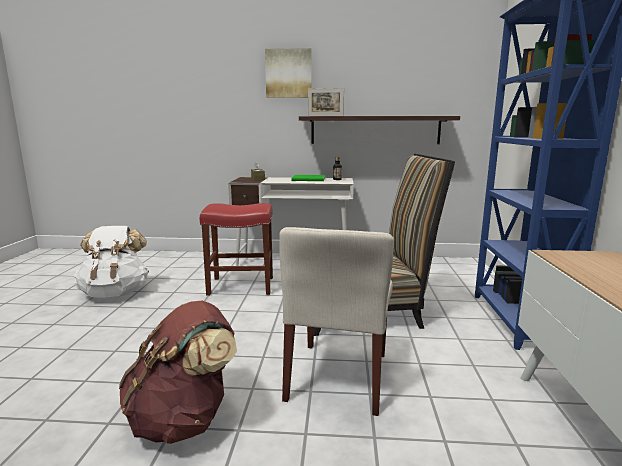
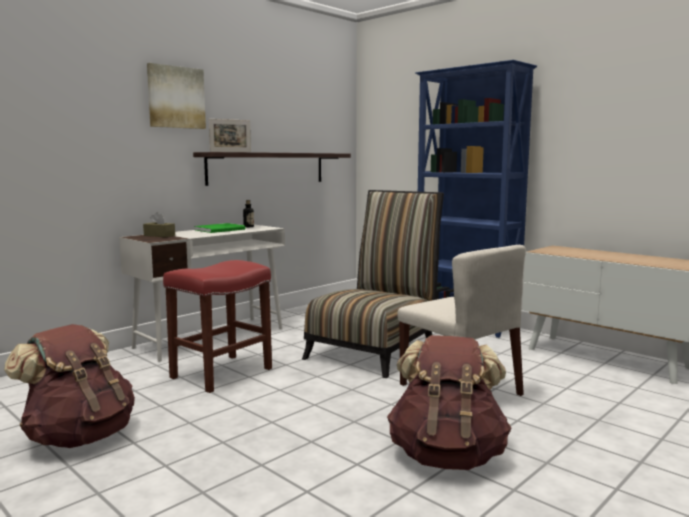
camera: 50 degrees left, 5 degrees down
white backpack [74,226,149,297] -> brown backpack [4,324,135,448]

